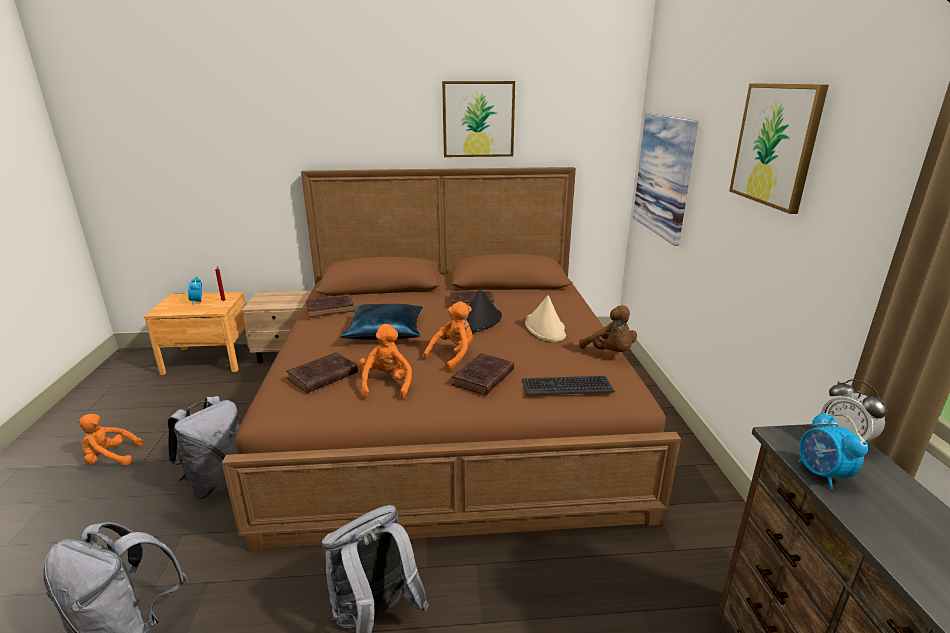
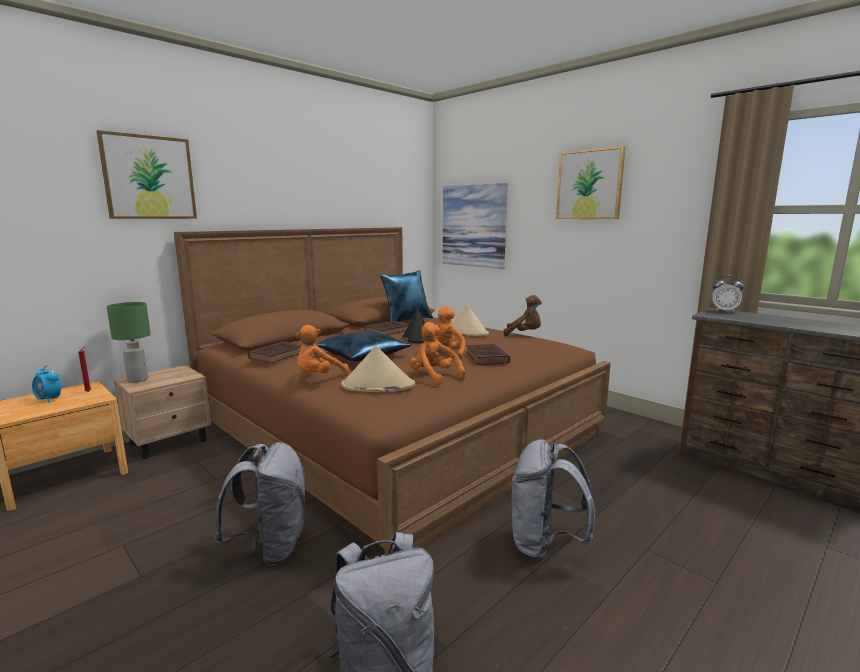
camera: 40 degrees left, 10 degrees down
orange plush toy [77,414,143,466] -> orange plush toy moved to [295,325,349,373]
brown book [286,352,358,393] -> beige hat [341,346,415,392]
picture [442,81,515,157] -> picture moved to [97,130,197,219]
keyboard [522,376,615,396] -> none
alarm clock [798,412,868,489] -> none
none -> green table lamp [107,302,151,383]
none -> blue pillow [380,270,433,322]

